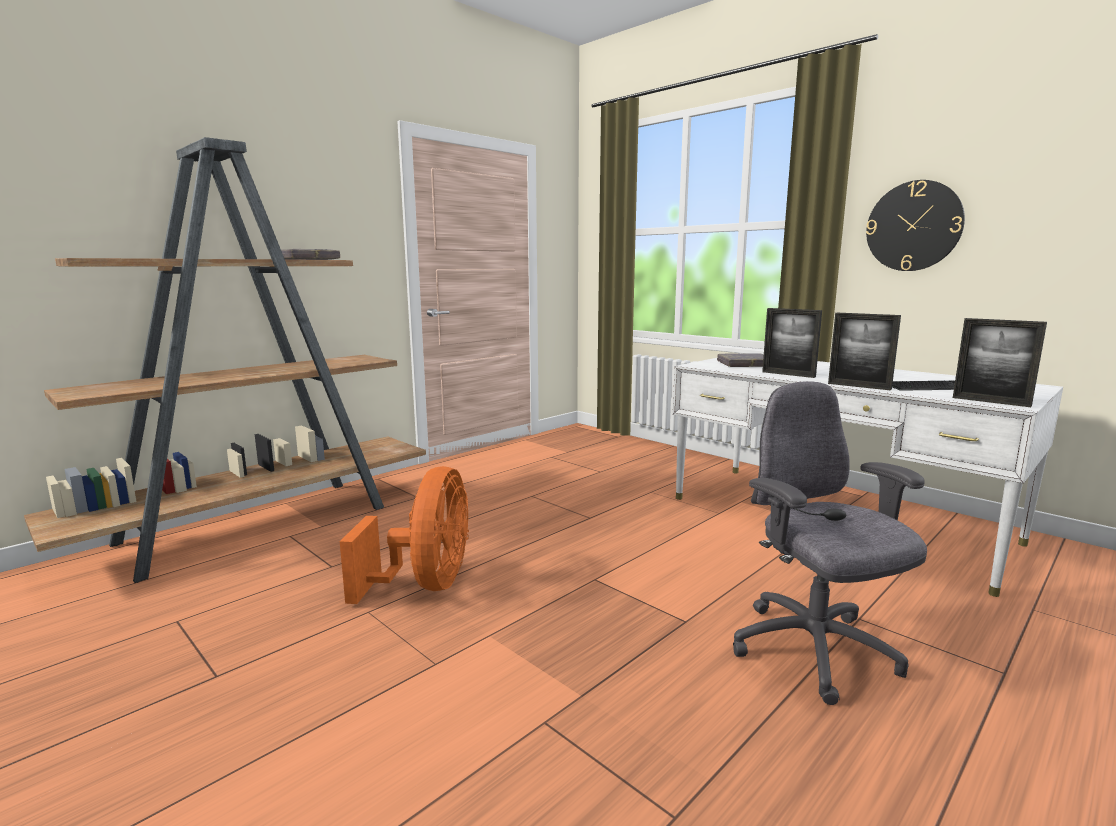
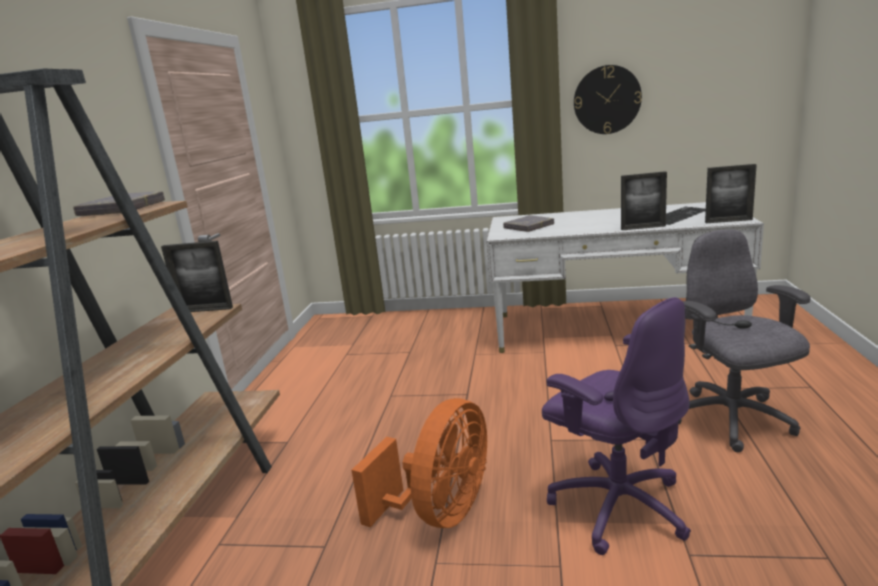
camera: 35 degrees left, 5 degrees up
orange fan [340,466,469,604] -> orange fan turned 60 degrees clockwise [351,398,487,528]
grey office chair [733,381,927,705] -> grey office chair turned 45 degrees clockwise [678,229,810,452]
picture frame [762,308,822,378] -> picture frame moved to [161,241,233,312]
none -> purple office chair [542,297,691,555]

